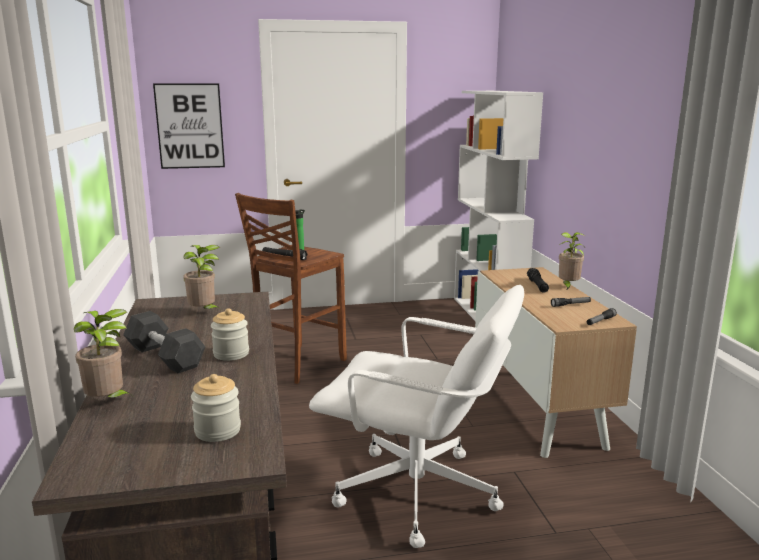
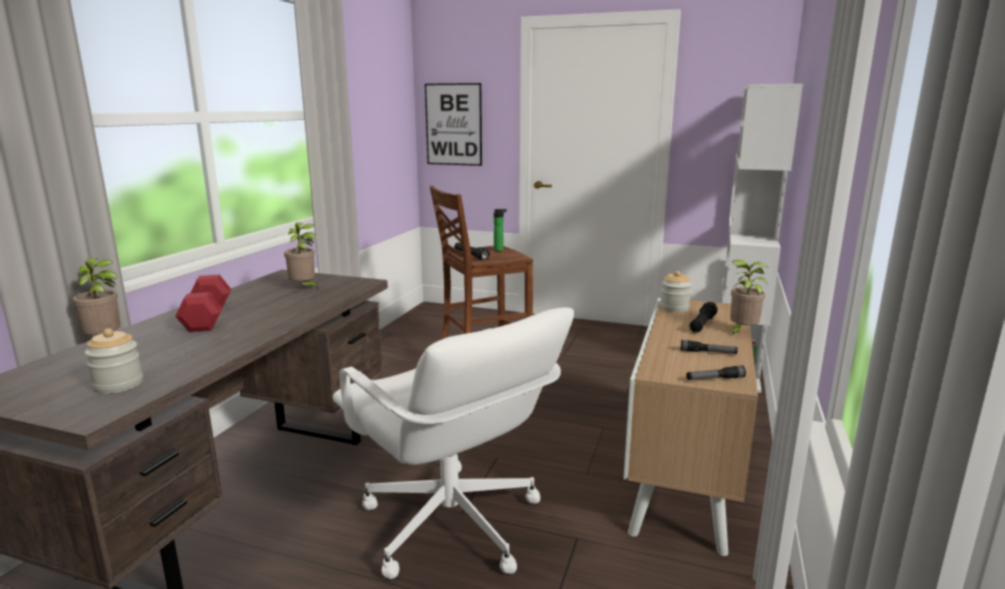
camera: 30 degrees right, 0 degrees up
grey dumbbell [123,311,205,373] -> red dumbbell [175,275,231,332]
jar [211,308,249,361] -> jar moved to [660,271,691,312]

